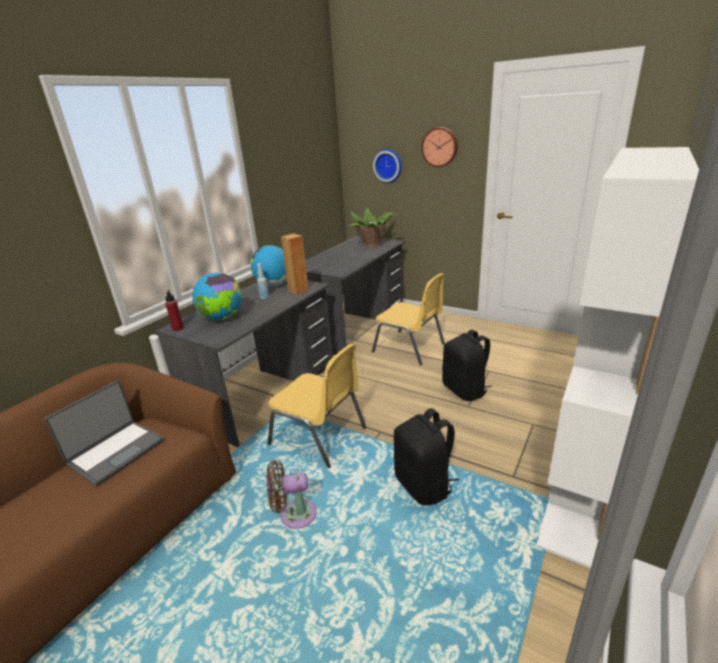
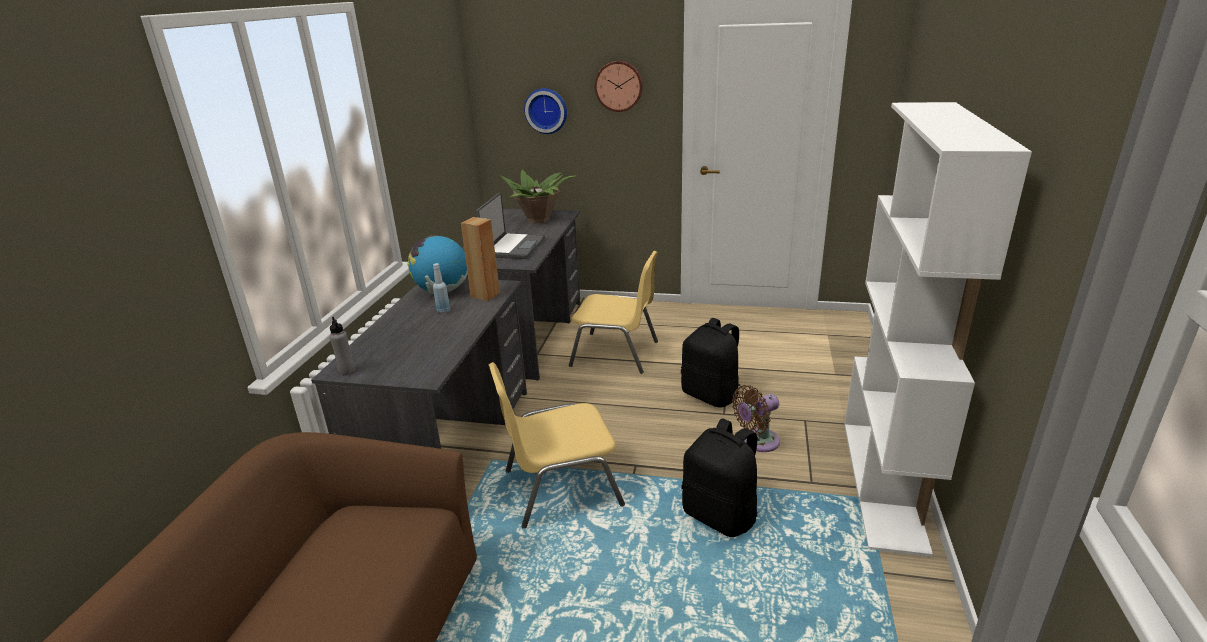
camera: 20 degrees left, 0 degrees up
laptop [45,381,164,486] -> laptop moved to [476,193,545,259]
red bottle [165,290,184,331] -> grey bottle [329,317,355,376]
globe [192,273,242,320] -> none
brown fan [267,460,317,529] -> brown fan moved to [732,385,780,452]
yellow chair [268,344,366,468] -> yellow chair turned 150 degrees clockwise [488,362,625,529]

